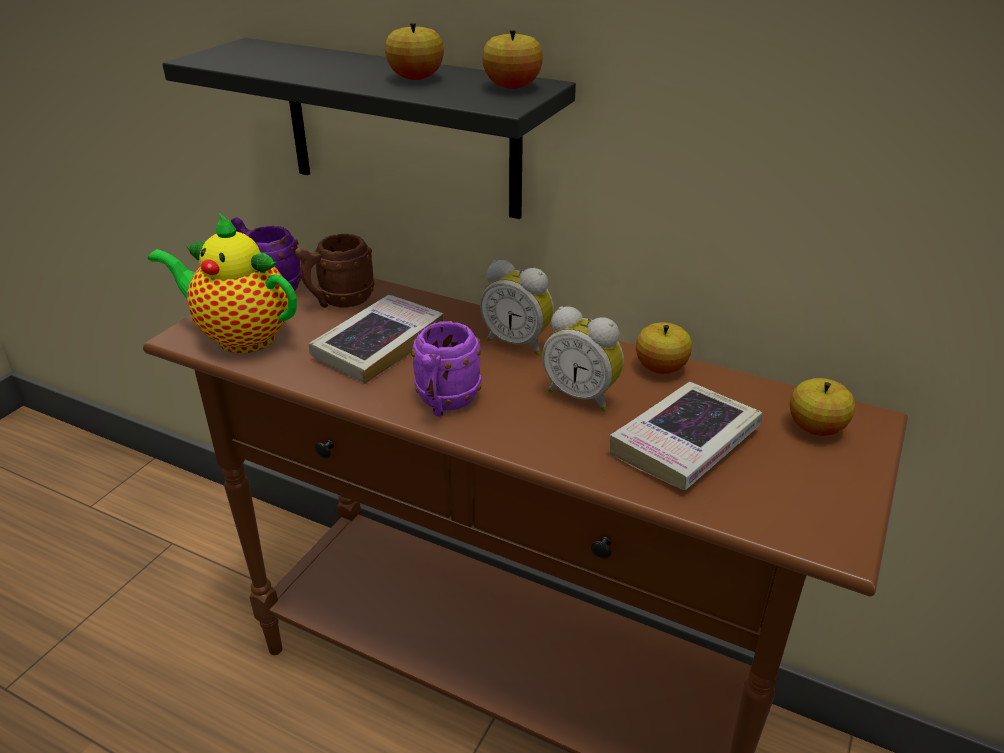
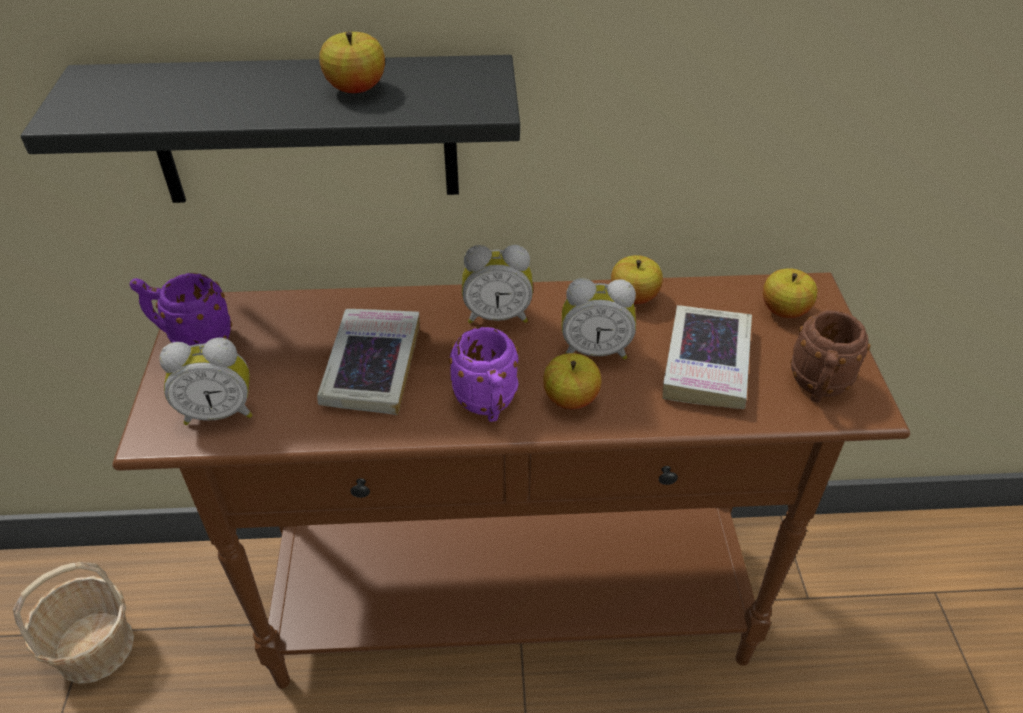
camera: 30 degrees left, 10 degrees up
teapot [148,213,297,353] -> alarm clock [159,337,253,425]
brown mug [295,234,375,308] -> brown mug moved to [790,310,871,403]
apple [482,30,543,89] -> apple moved to [543,353,601,409]
none -> basket [13,562,134,684]

